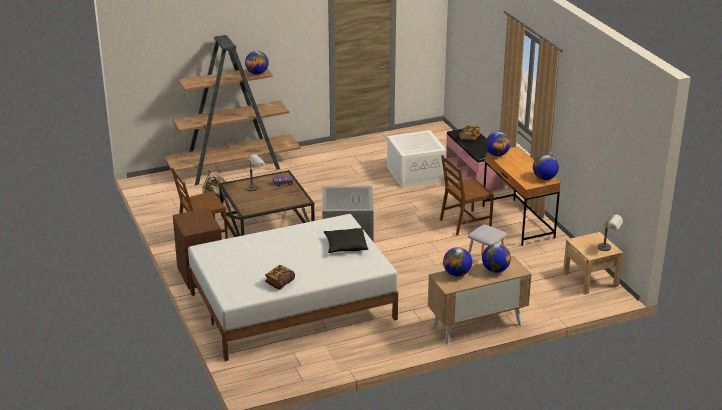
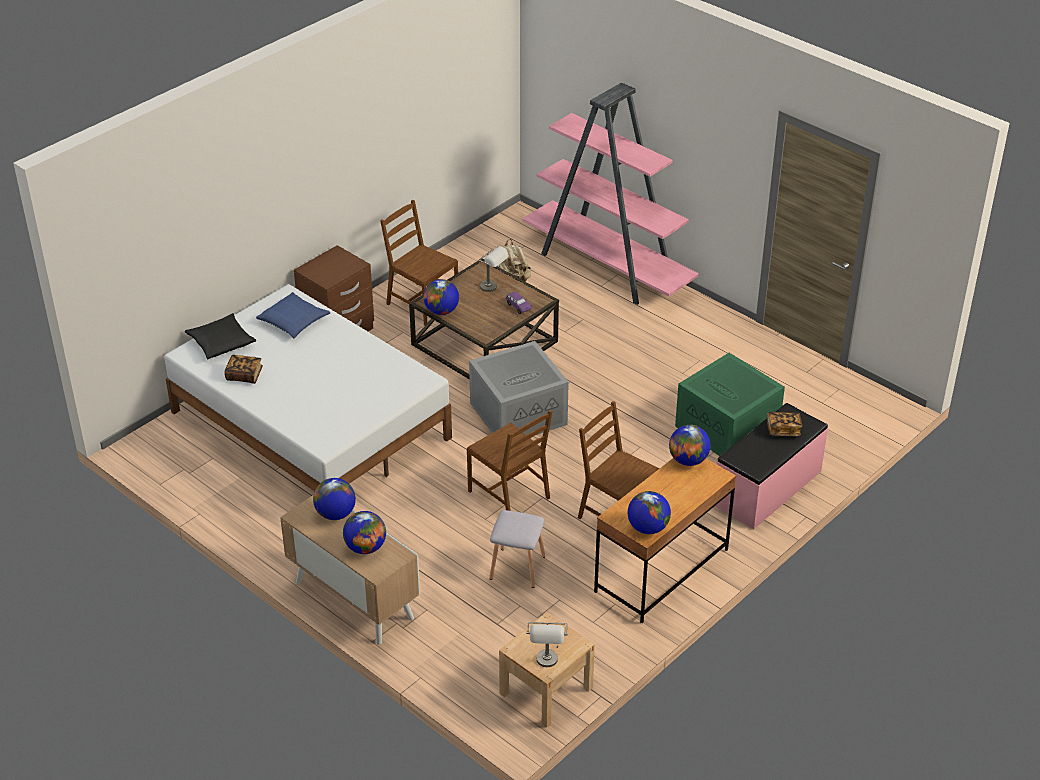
camera: 65 degrees right, 10 degrees up
brown bookcase [164,35,301,185] -> pink bookcase [522,82,699,305]
globe [245,51,269,75] -> globe moved to [423,279,459,315]
black pillow [324,228,368,253] -> black pillow moved to [185,313,256,359]
white storage box [387,130,446,187] -> green storage box [675,353,785,456]
none -> blue pillow [256,292,330,338]
none -> brown chair [467,410,553,511]

